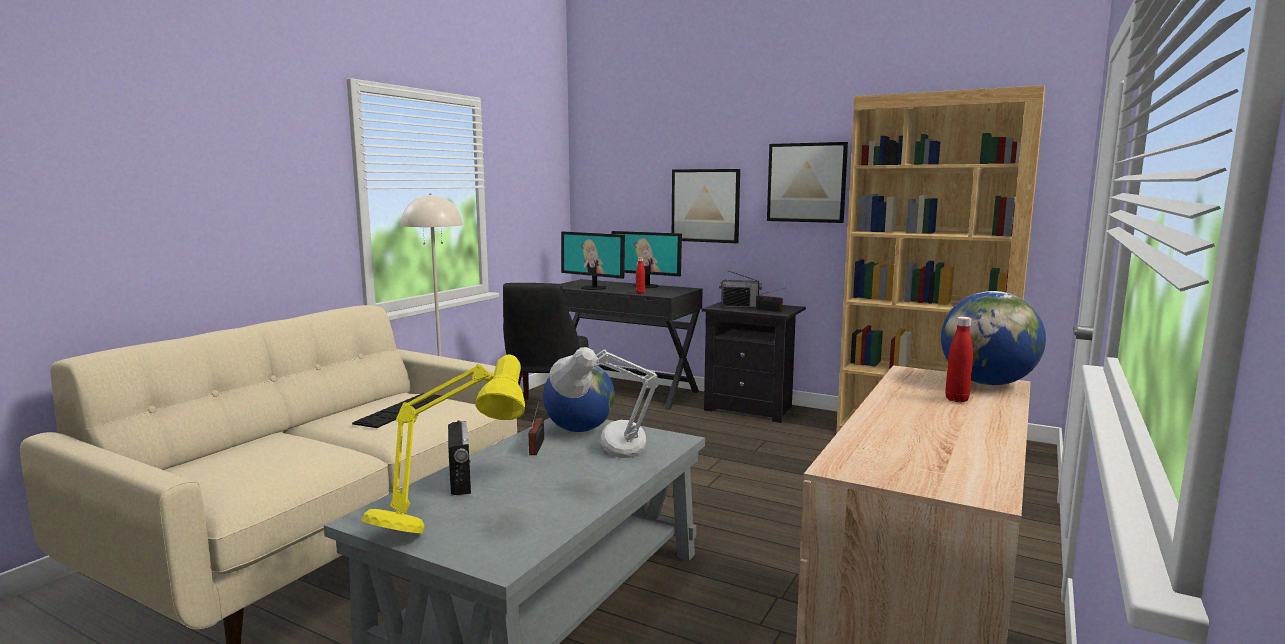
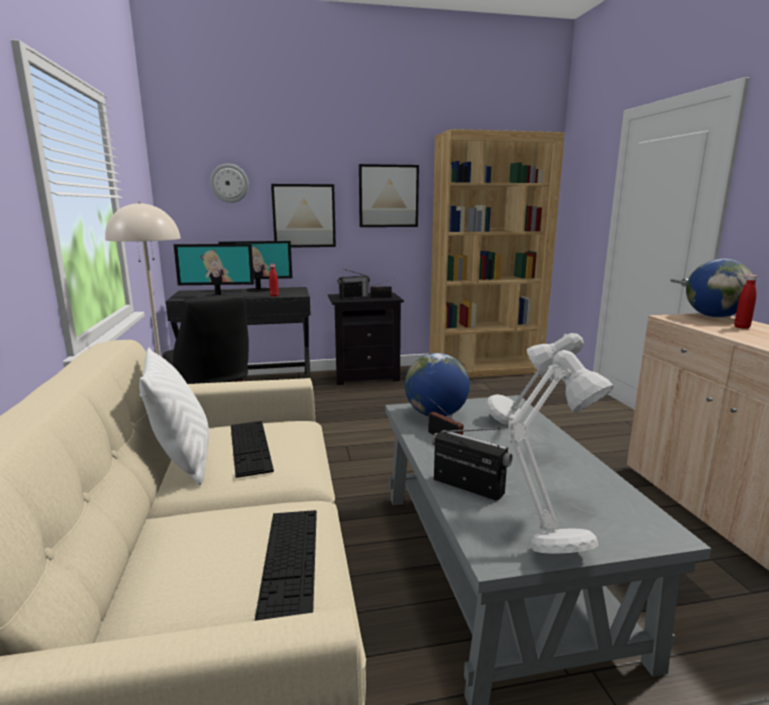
camera: 40 degrees left, 5 degrees up
yellow table lamp [361,355,525,533] -> grey table lamp [508,350,614,554]
none -> white pillow [139,348,209,485]
none -> wall clock [210,164,249,203]
none -> keyboard [255,510,317,621]

